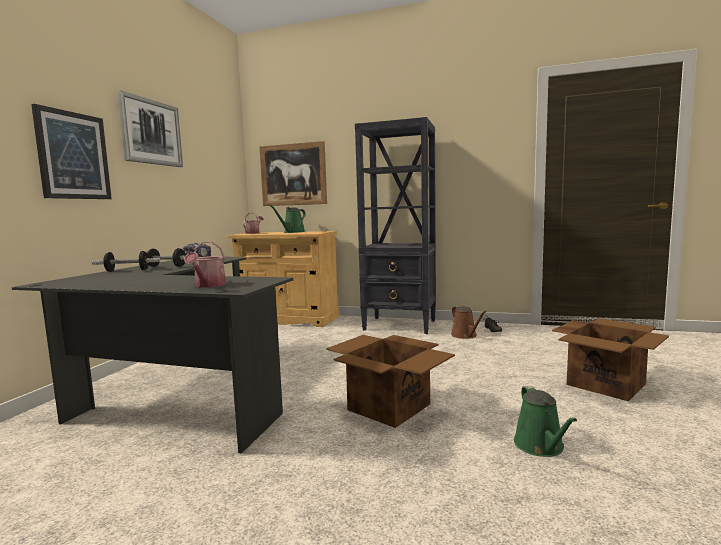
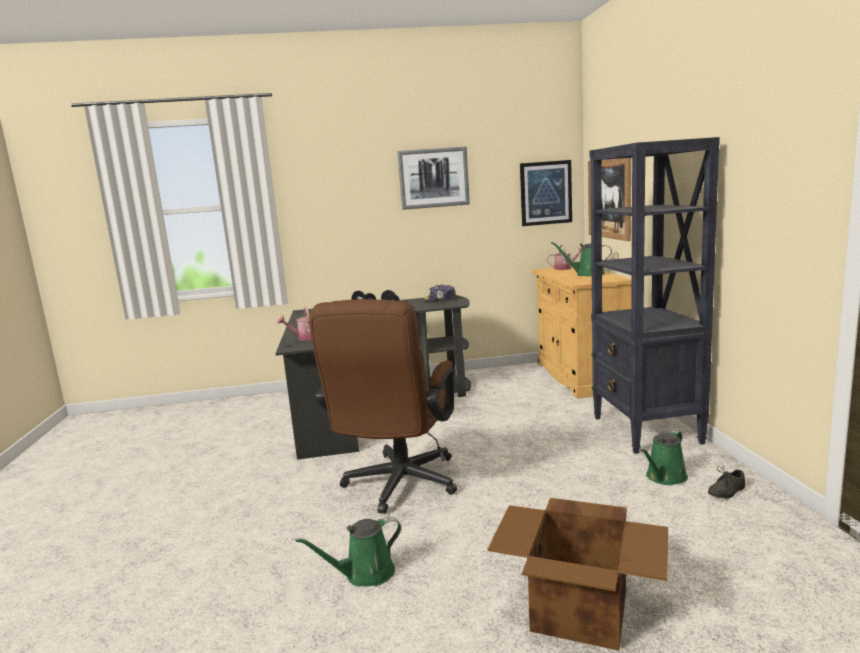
camera: 65 degrees right, 5 degrees up
picture [31,104,112,199] -> picture moved to [520,160,572,226]
cardboard box [326,335,455,428] -> brown office chair [309,299,457,514]
brown watering can [451,306,487,339] -> green watering can [640,430,688,485]

